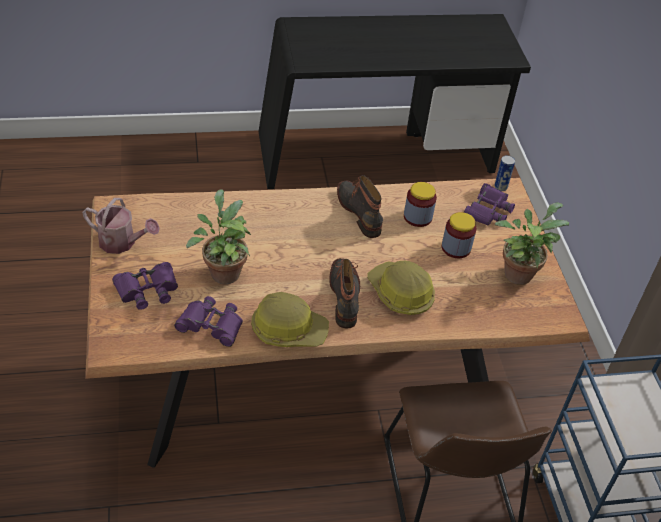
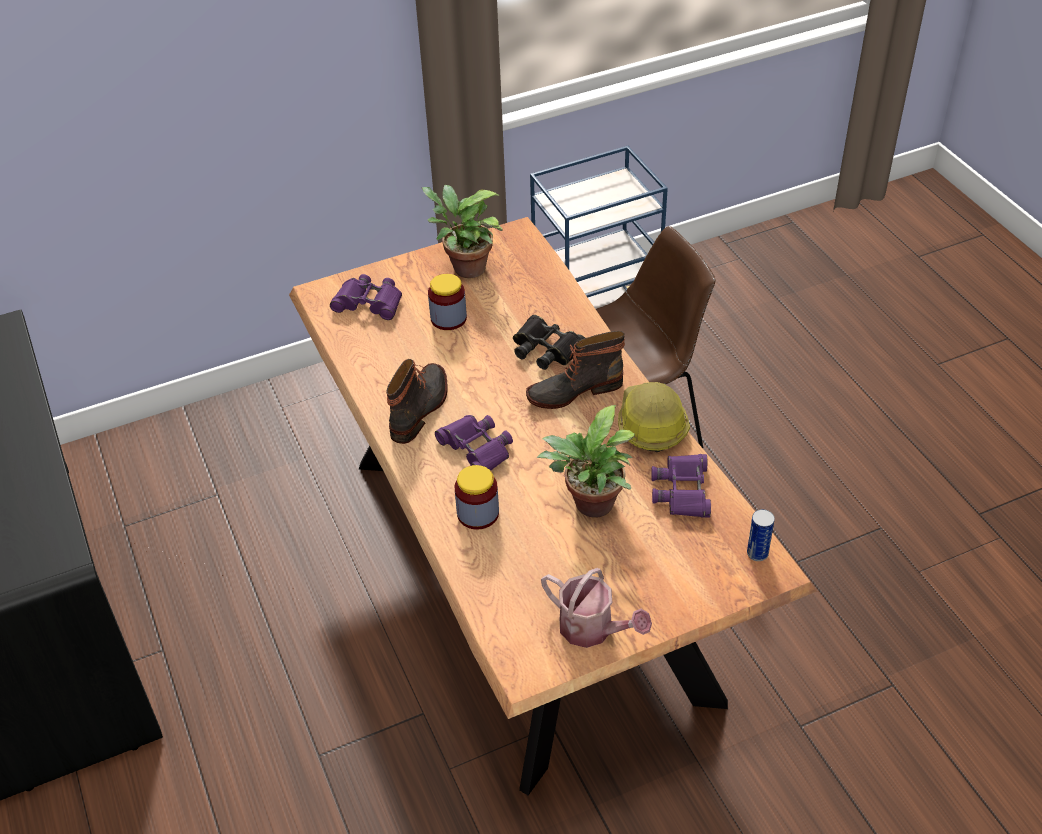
camera: 100 degrees left, 0 degrees up
watering can [82,198,160,254] -> watering can turned 120 degrees clockwise [541,568,652,648]
purple binoculars [112,262,178,310] -> purple binoculars moved to [435,415,513,471]
boot [337,175,383,238] -> boot turned 150 degrees clockwise [386,359,448,444]
hard hat [367,261,435,315] -> black binoculars [513,315,585,370]
jar [404,182,437,227] -> jar moved to [455,465,499,530]
can [494,155,515,191] -> can moved to [747,509,775,561]

